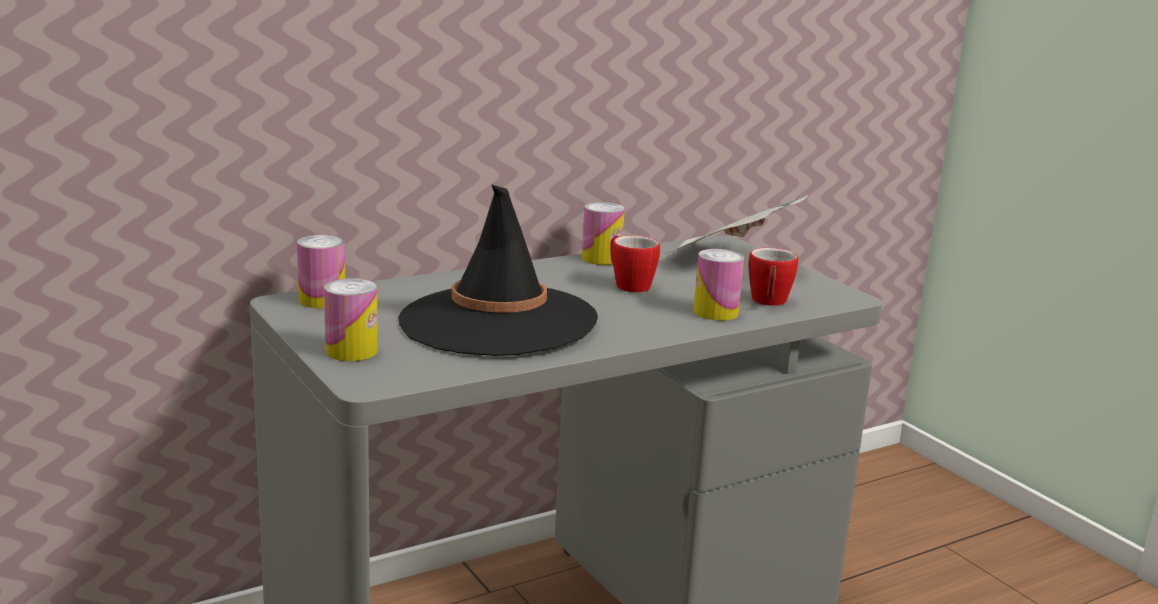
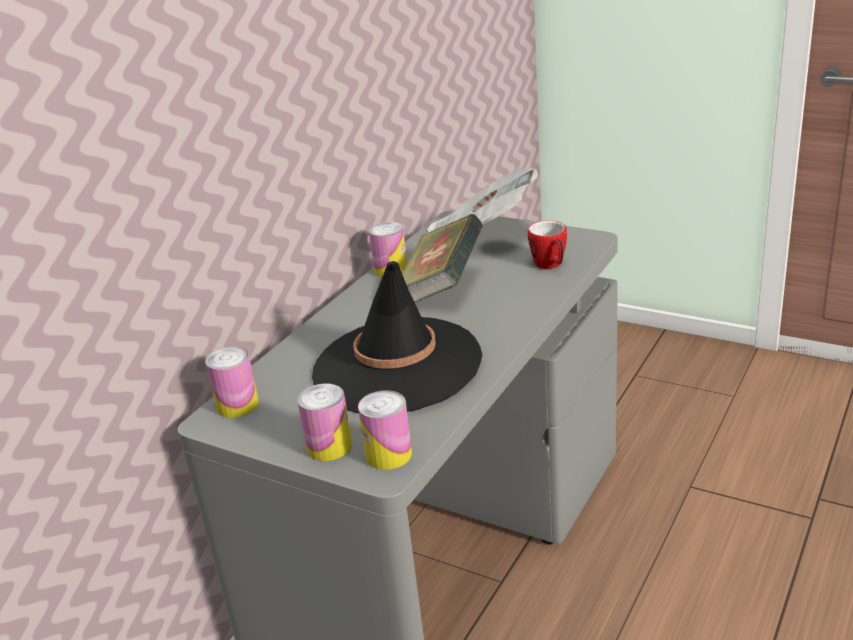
camera: 25 degrees left, 10 degrees up
mug [610,235,660,292] -> book [402,214,483,303]
can [693,249,744,321] -> can moved to [358,390,412,470]

